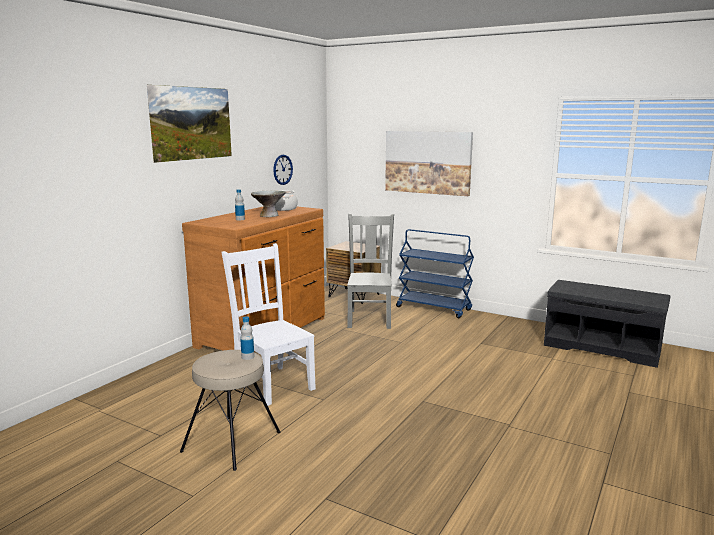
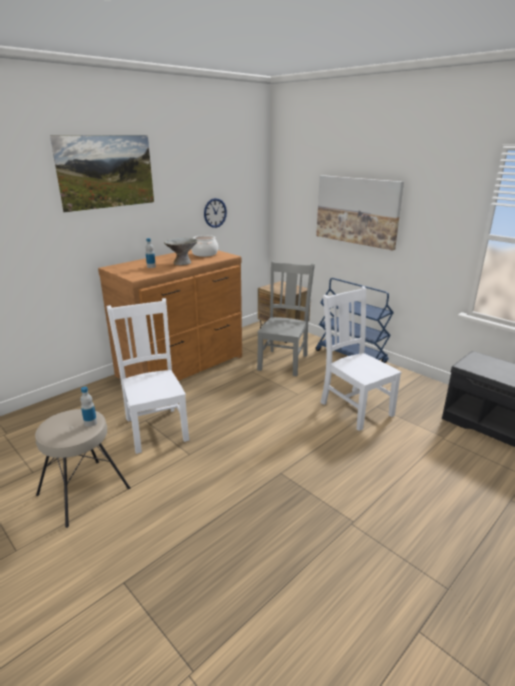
camera: 15 degrees right, 10 degrees up
none -> white chair [320,286,402,431]

